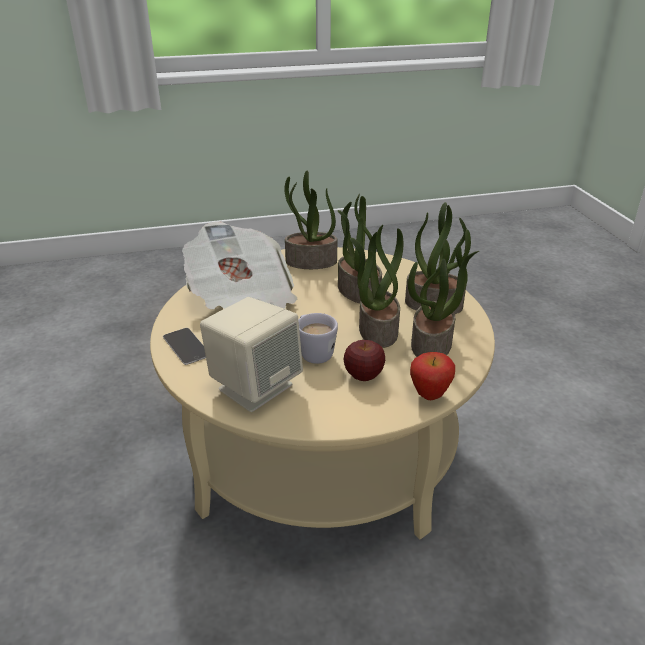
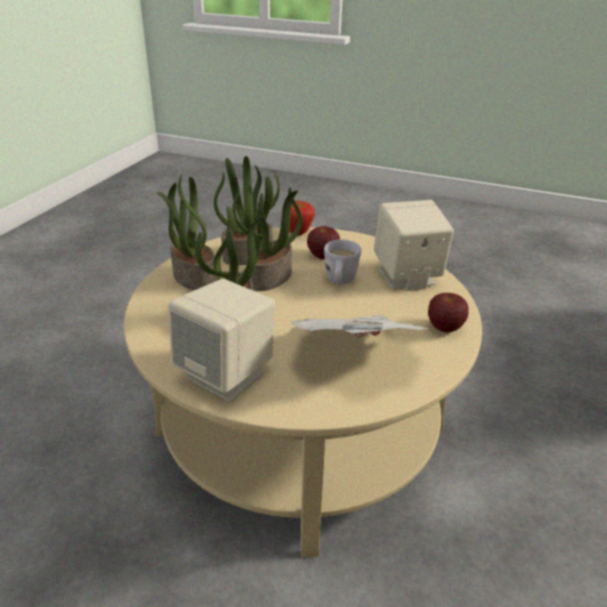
camera: 145 degrees left, 0 degrees up
phone [163,328,206,365] -> apple [428,293,469,332]
potted plant [284,170,337,269] -> beige speaker [168,279,275,402]

